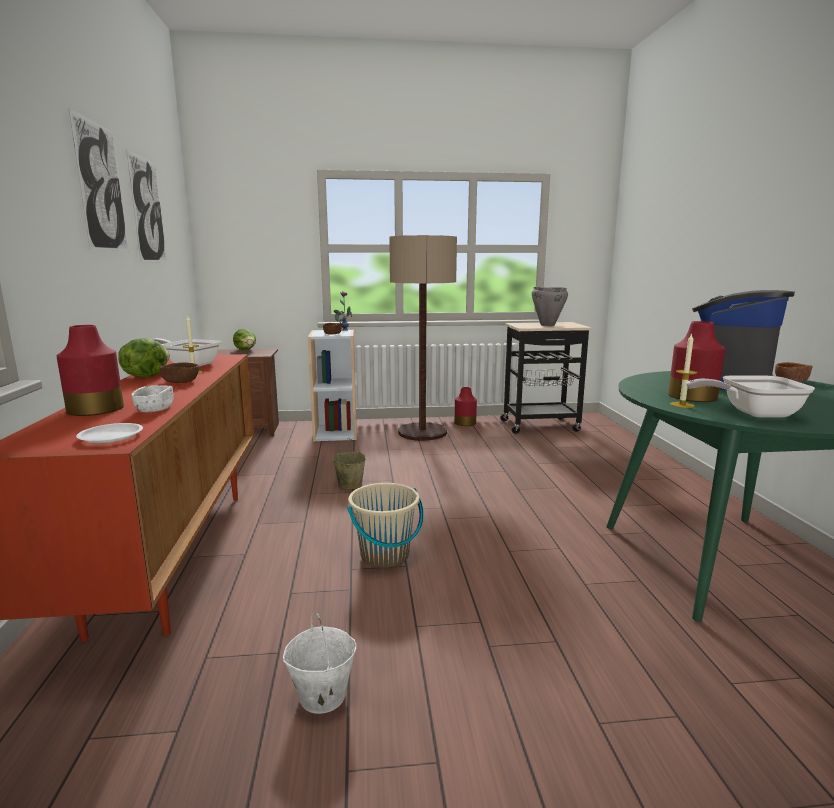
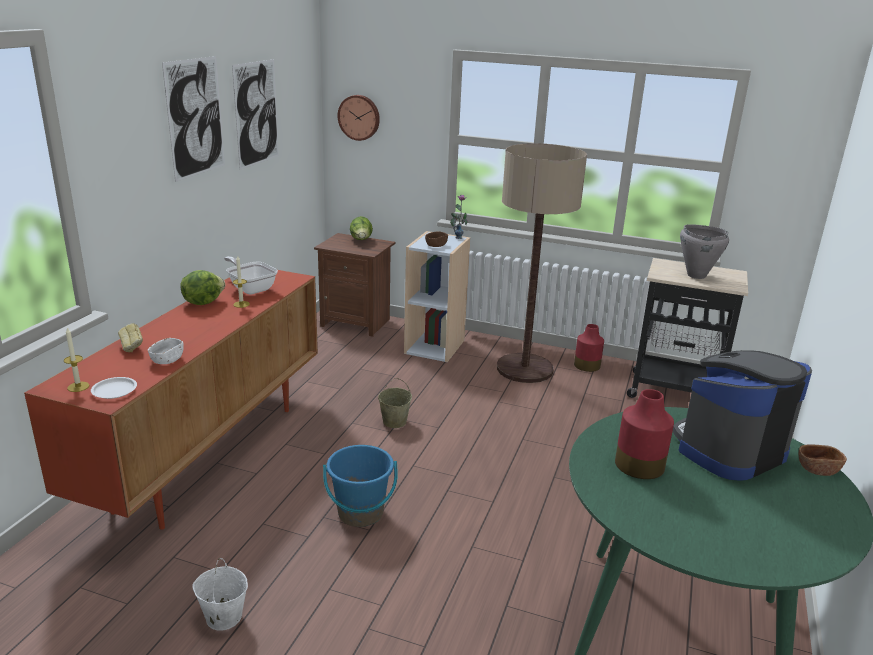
camera: 25 degrees right, 10 degrees up
red vase [57,325,124,416] -> bread [118,323,143,352]
brown bowl [160,362,199,383] -> none
beige bucket [347,483,424,568] -> blue bucket [323,445,398,527]
candle [670,333,697,408] -> candle moved to [64,328,89,392]
frying pan [686,376,815,417] -> none
none -> wall clock [338,95,380,141]

